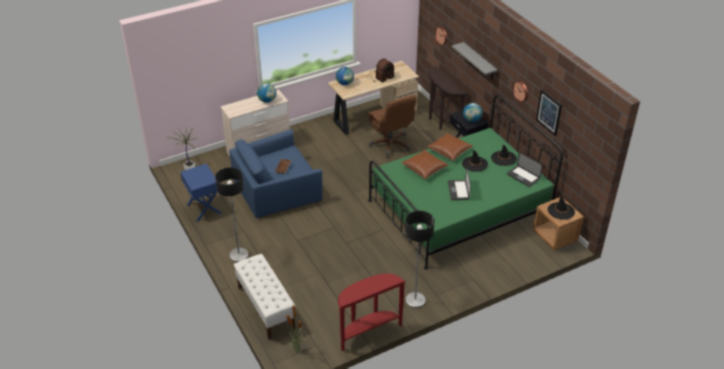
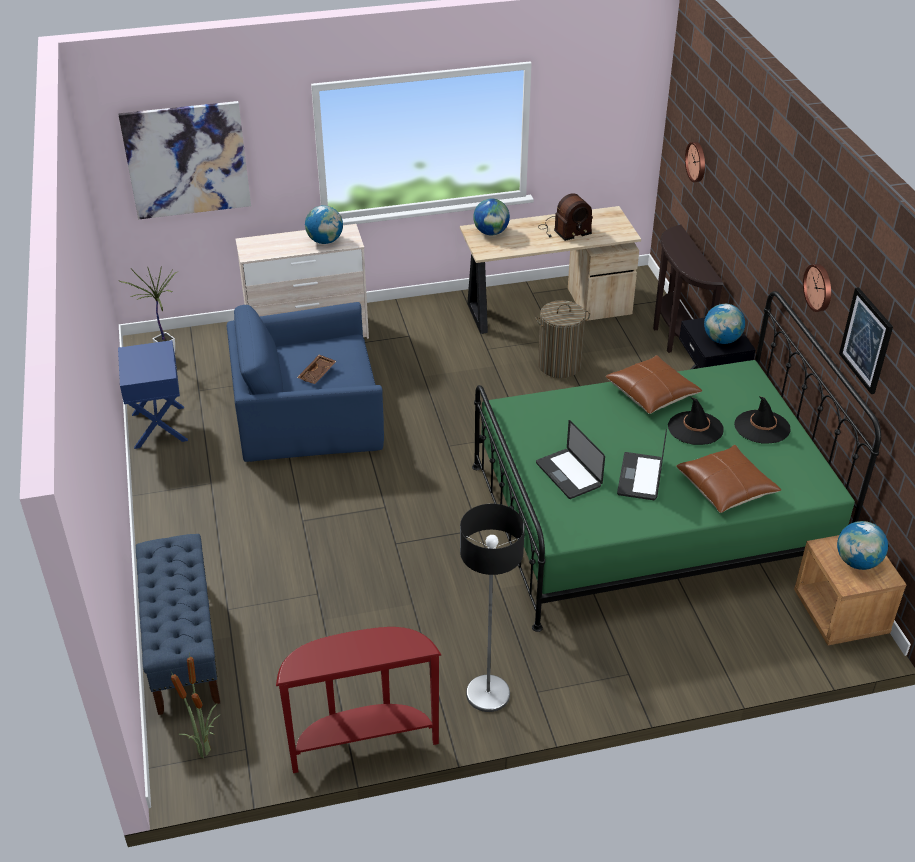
camera: 15 degrees right, 0 degrees up
floor lamp [215,167,249,262] -> none
white bench [234,254,296,340] -> blue bench [136,534,220,715]
brown office chair [367,95,417,157] -> laundry basket [535,300,590,378]
brown pillow [402,149,449,179] -> brown pillow moved to [676,445,781,513]
grey shelf [452,42,497,80] -> none
laptop [507,152,543,187] -> laptop moved to [536,420,605,499]
black hat [547,194,575,220] -> globe [837,521,888,570]
none -> picture [119,101,251,219]

